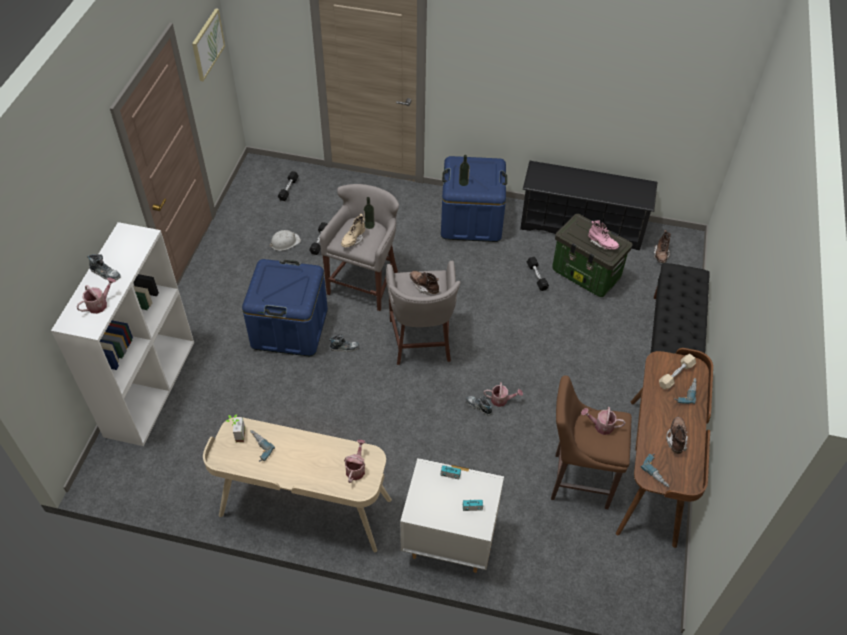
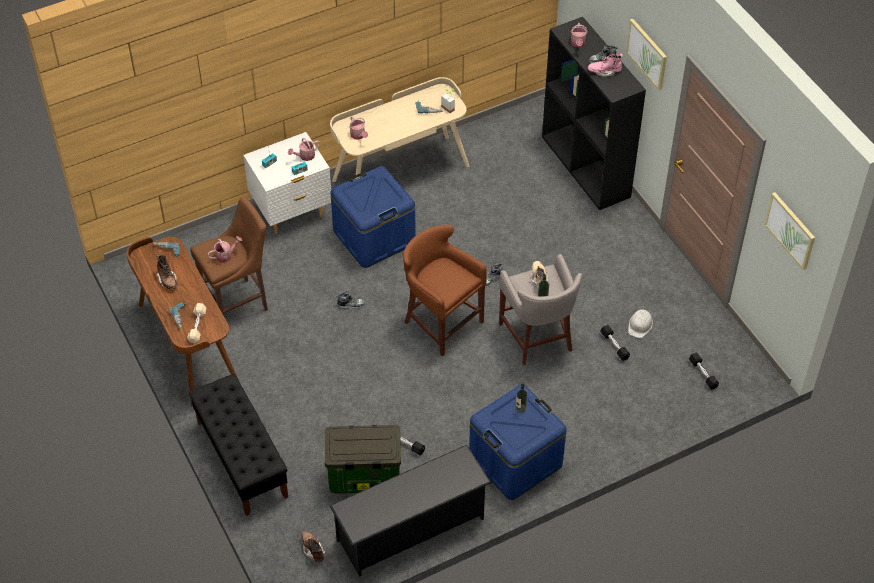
camera: 140 degrees right, 0 degrees up
white bookcase [51,222,194,446] -> black bookcase [542,17,646,210]
blue storage box [242,259,328,356] -> blue storage box moved to [330,166,416,268]
grey stool [386,261,461,365] -> brown stool [403,225,486,357]
brown boot [410,271,439,295] -> none
watering can [484,382,523,407] -> watering can moved to [288,138,320,161]
pink boot [588,220,619,250] -> pink boot moved to [588,54,623,76]
none -> picture [626,19,667,90]

